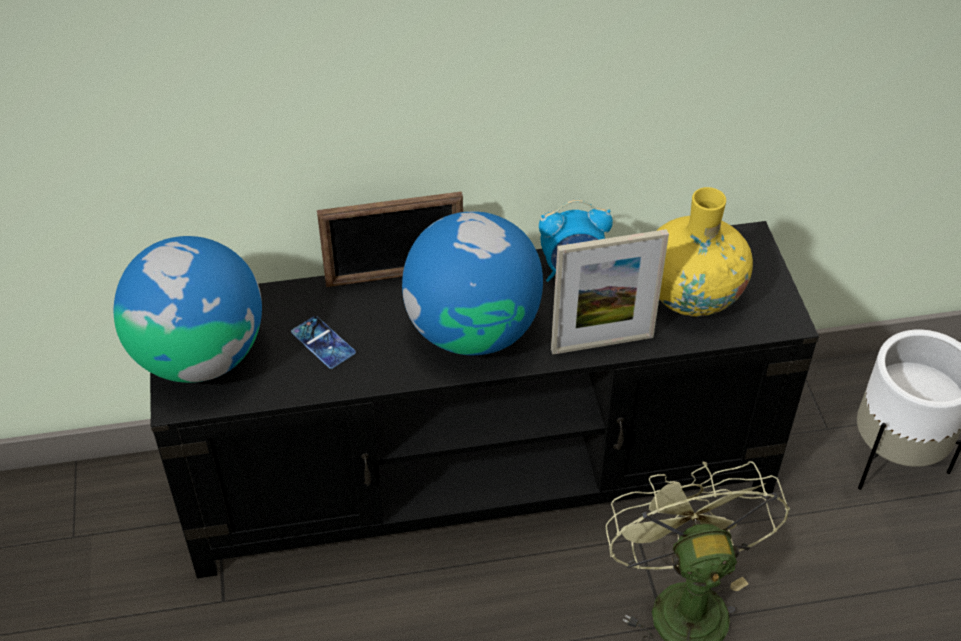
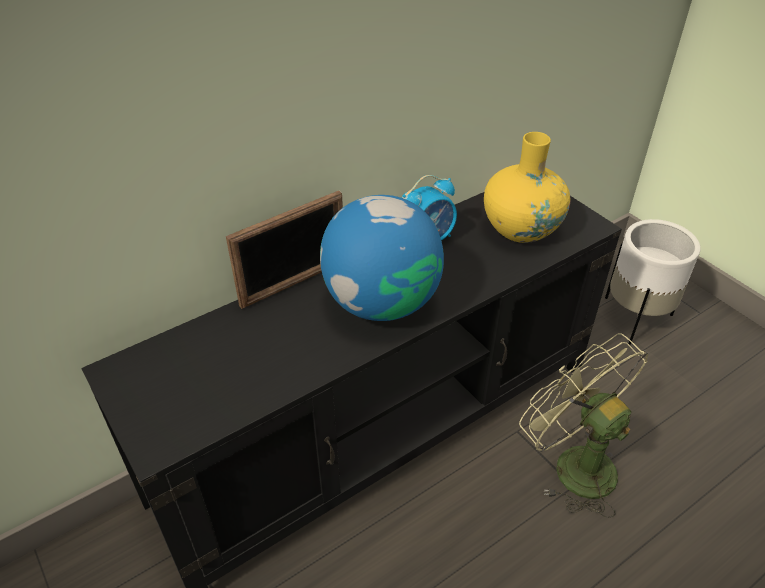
camera: 25 degrees left, 5 degrees down
globe [114,236,262,383] -> none
phone [291,316,356,369] -> none
picture frame [551,229,669,354] -> none

